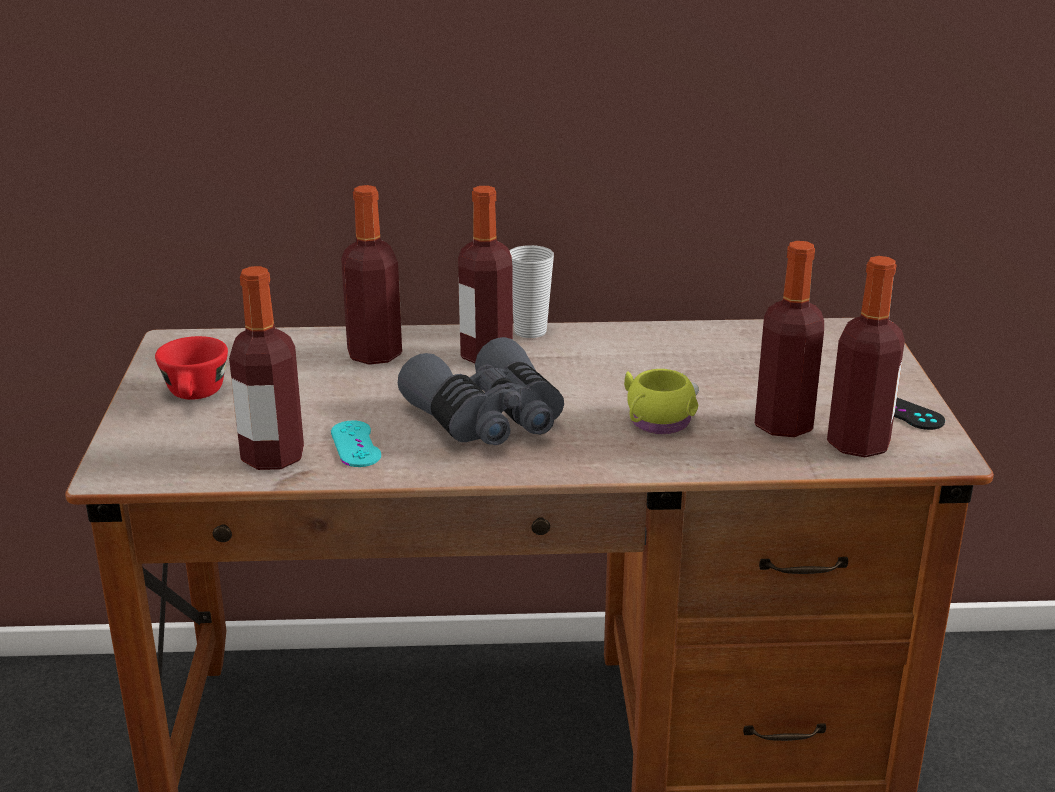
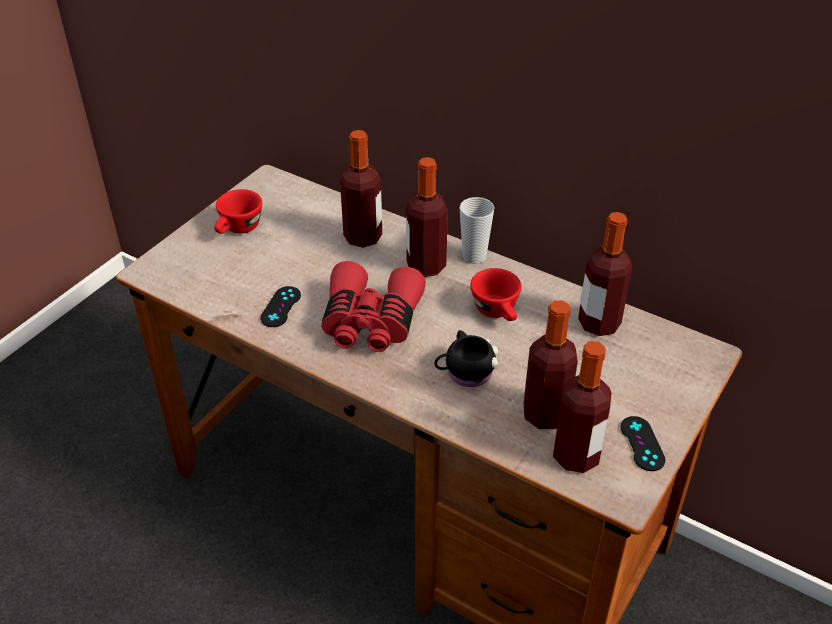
camera: 35 degrees right, 15 degrees up
bottle [229,266,304,470] -> bottle moved to [578,212,632,336]
turquoise game controller [331,420,381,467] -> black game controller [260,286,301,327]
grey binoculars [398,337,564,445] -> red binoculars [321,261,426,352]
yellow mug [624,369,699,434] -> black mug [434,330,499,387]
none -> red cup [470,268,521,321]

